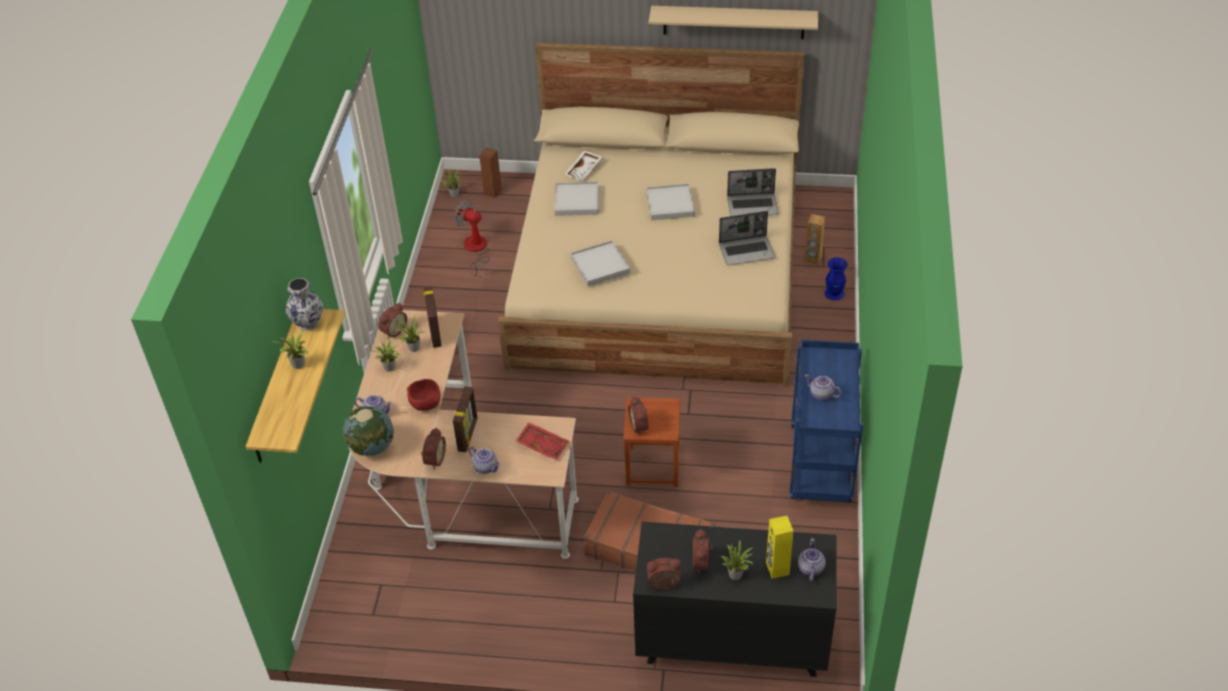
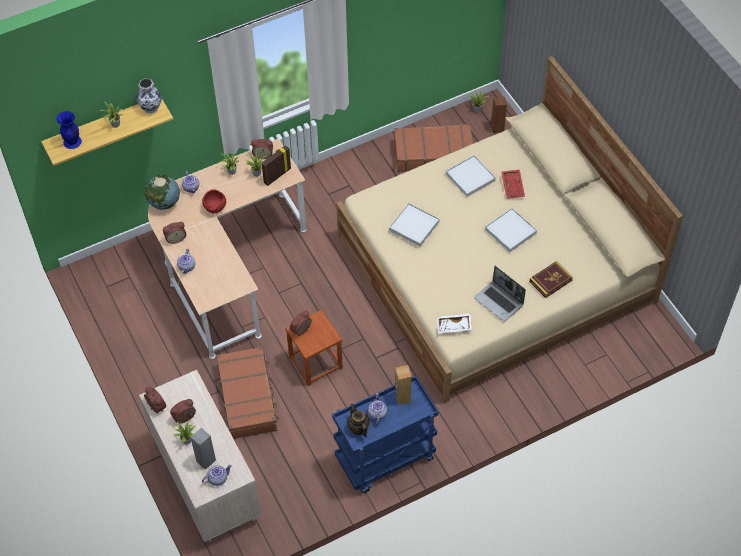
camera: 55 degrees right, 10 degrees up
picture frame [453,386,477,452] -> none
fan [454,199,490,276] -> brown suitcase [394,124,473,172]
red tray [516,422,569,460] -> red tray moved to [501,170,525,199]
white tray [564,150,602,181] -> white tray moved to [437,313,472,333]
black dresser [633,522,836,677] -> beige dresser [139,370,261,542]
beige shelf [649,6,818,39] -> none
laptop [727,168,779,216] -> book [529,261,573,298]
yellow speaker [766,516,793,579] -> grey speaker [191,428,216,470]
brown speaker [804,214,825,265] -> brown speaker moved to [395,365,412,405]
blue vase [824,257,848,301] -> blue vase moved to [56,111,82,149]
none -> teapot [347,404,370,437]

